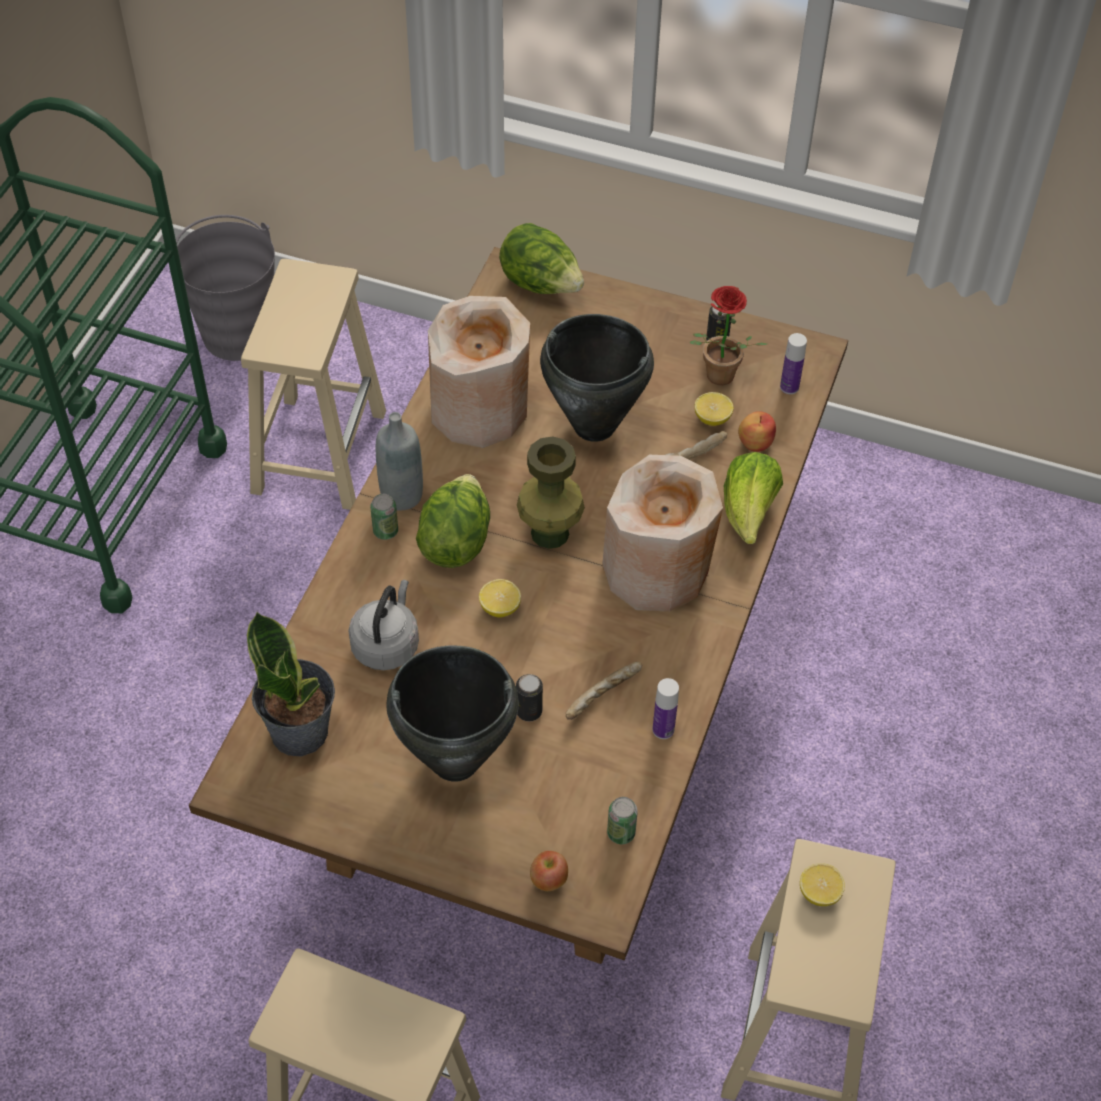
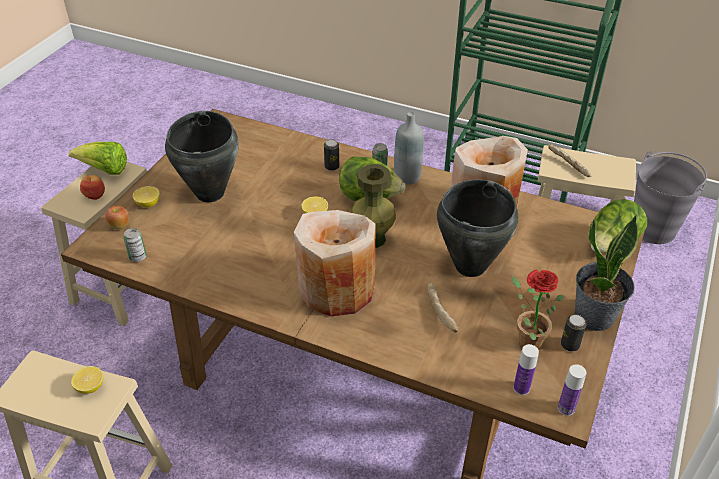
camera: 95 degrees right, 10 degrees down
potted plant [247,612,335,757] -> potted plant moved to [575,215,638,331]
grey kettle [348,580,419,670] -> none
can [516,674,543,721] -> can moved to [324,139,339,171]
bread [565,662,643,720] -> bread moved to [548,144,592,177]
bottle [653,678,679,739] -> bottle moved to [558,364,587,416]
lemon [695,392,733,426] -> lemon moved to [133,186,160,207]
lettuce [724,452,783,544] -> lettuce moved to [69,142,127,175]
apple [738,411,776,452] -> apple moved to [80,175,105,200]

